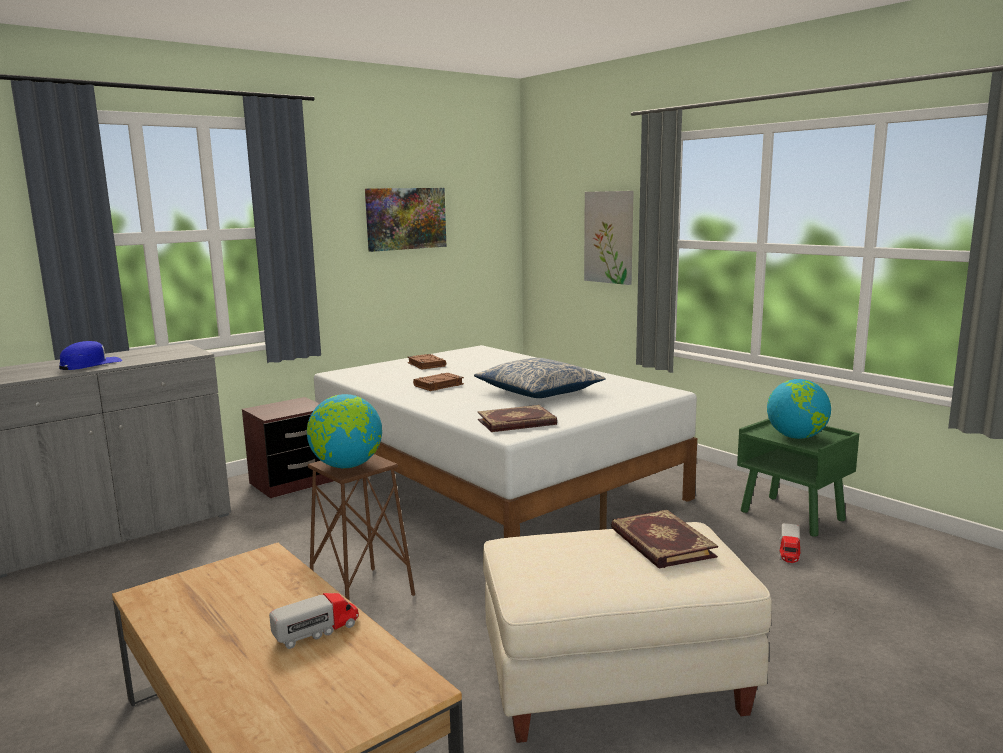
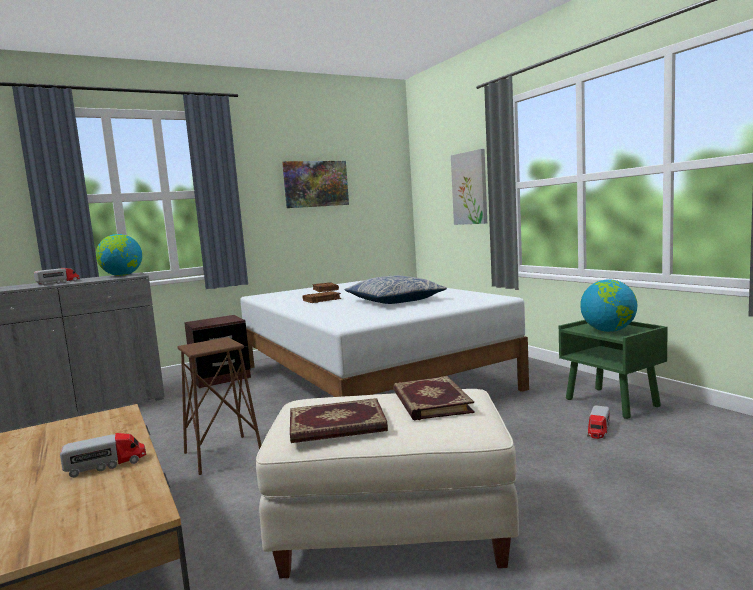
camera: 10 degrees right, 5 degrees down
blue cap [59,341,122,370] -> toy truck [34,268,80,285]
globe [307,394,382,468] -> globe moved to [96,234,142,276]
book [477,405,557,432] -> book moved to [290,398,388,443]

